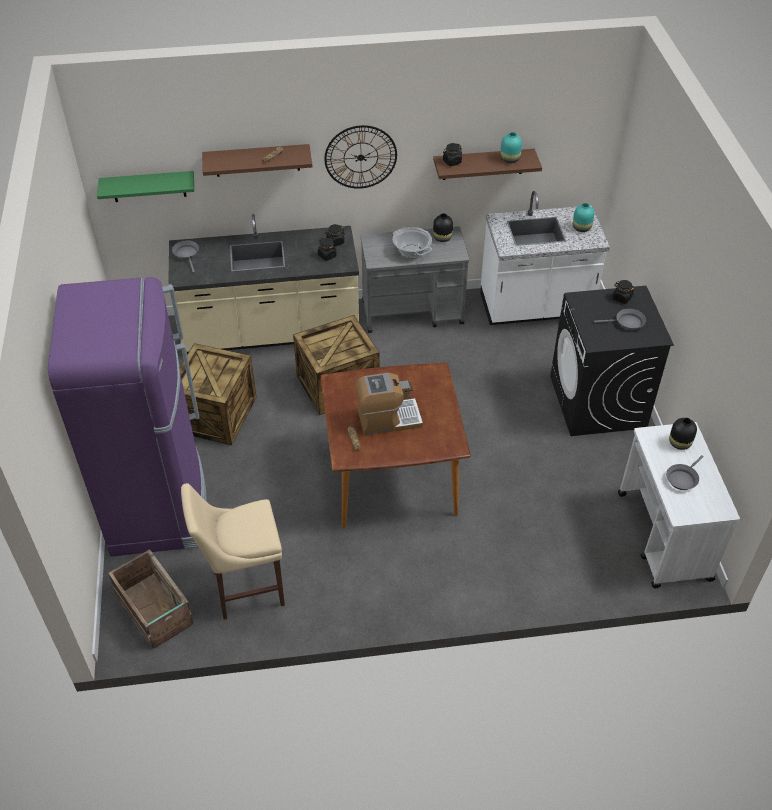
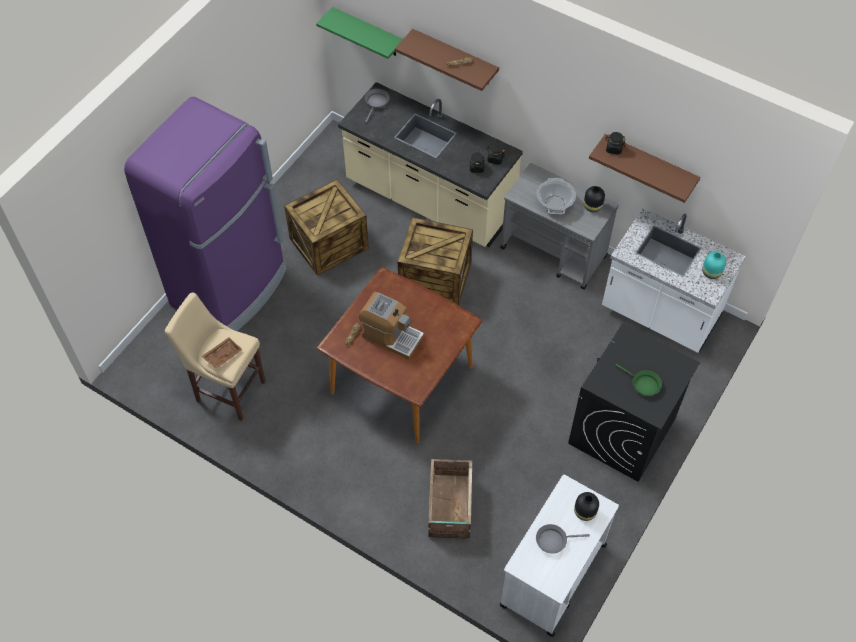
camera: 40 degrees right, 10 degrees up
crate [108,549,194,649] -> crate moved to [428,459,472,539]
wall clock [324,125,397,189] -> none
turquoise vase [500,132,522,163] -> none
grey frying pan [594,309,646,330] -> green frying pan [615,364,662,396]
black jar [613,280,634,304] -> none
none -> brown tray [202,337,243,369]

